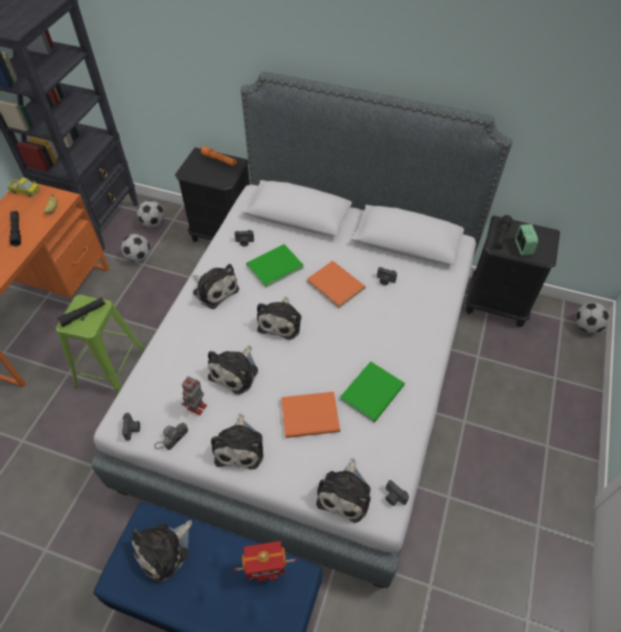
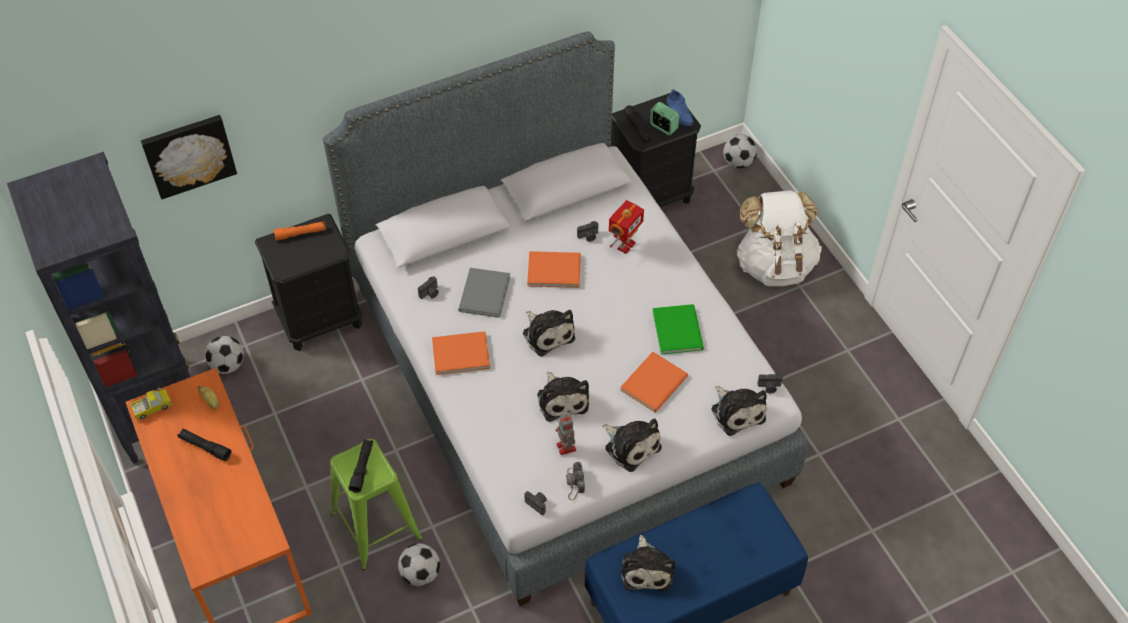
camera: 45 degrees left, 0 degrees up
football [121,234,150,262] -> football moved to [398,543,440,586]
plush toy [192,264,239,309] -> orange book [432,331,490,375]
toy robot [234,541,296,583] -> toy robot moved to [609,200,644,254]
green book [246,244,304,288] -> grey book [458,268,510,318]
none -> picture [141,115,237,199]
none -> blue shoe [667,89,694,126]
none -> white backpack [736,190,822,286]

